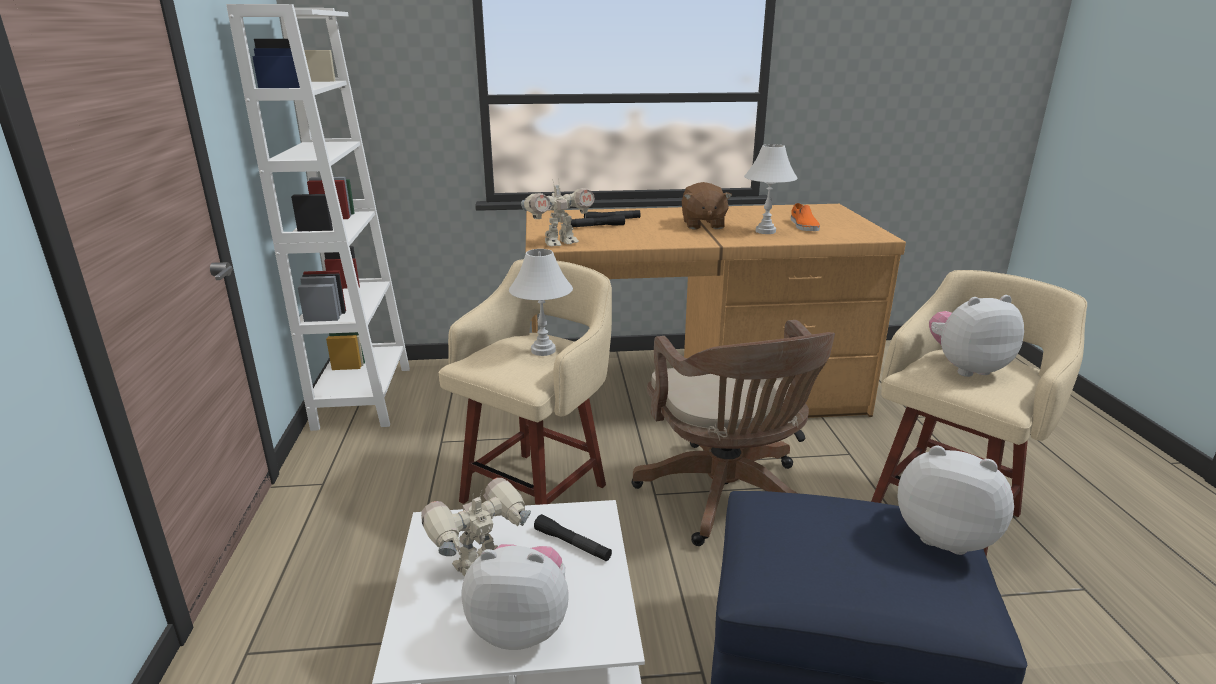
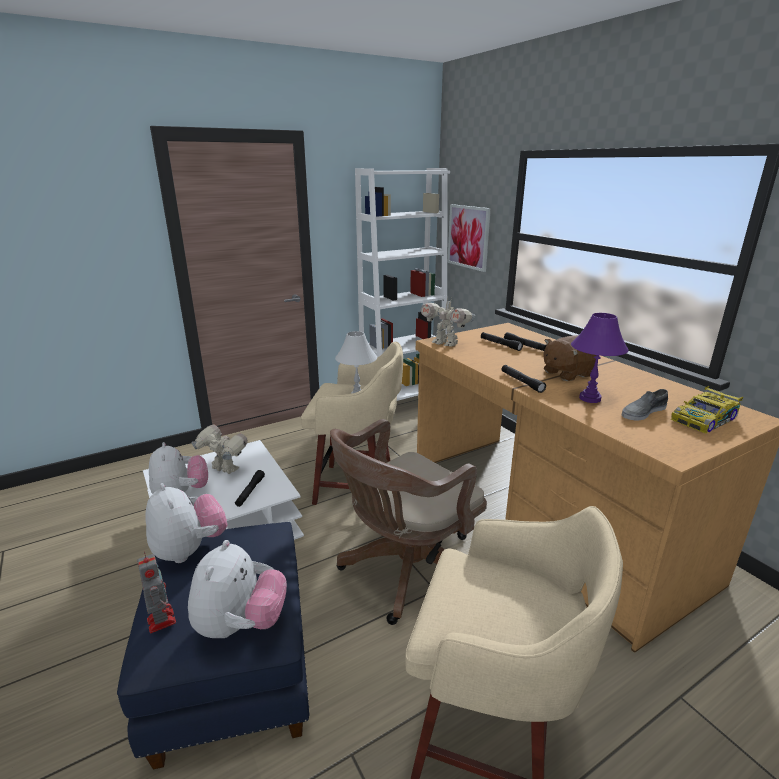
camera: 65 degrees right, 0 degrees up
white table lamp [744,144,798,234] -> purple table lamp [571,313,629,403]
orange shoe [791,203,820,231] -> grey shoe [621,389,668,421]
plush toy [929,295,1024,377] -> plush toy moved to [146,483,228,563]
none -> toy robot [137,551,176,633]
none -> picture [447,204,491,272]
none -> black flashlight [501,365,546,393]
none -> toy car [671,386,743,433]

